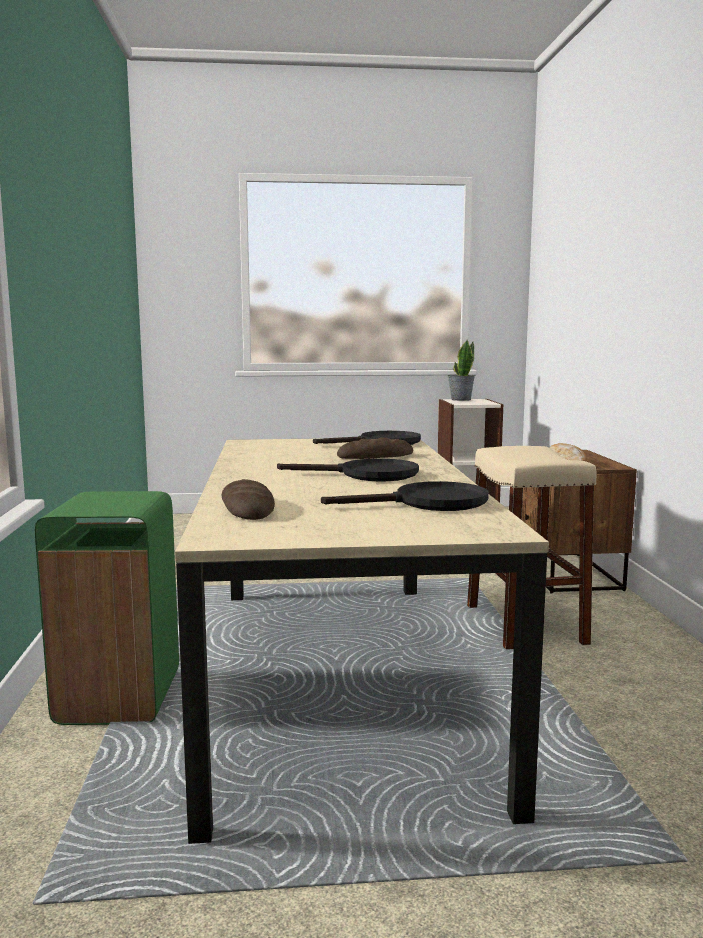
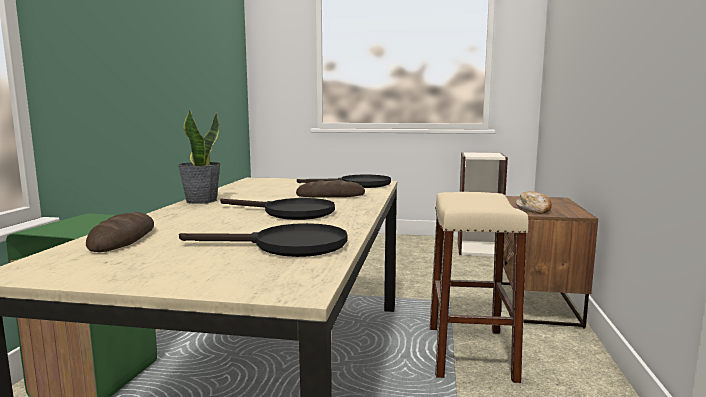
camera: 15 degrees right, 0 degrees up
potted plant [448,340,475,401] -> potted plant moved to [177,109,221,204]

